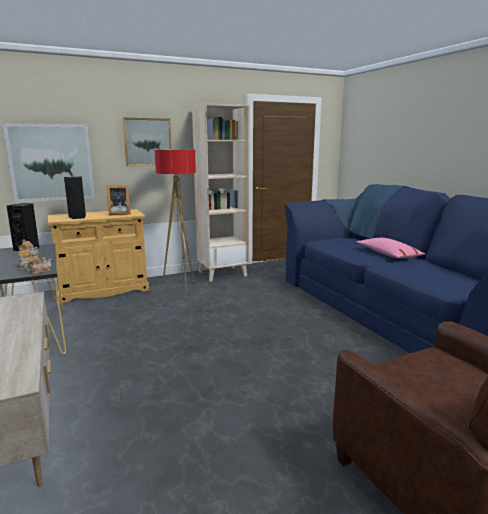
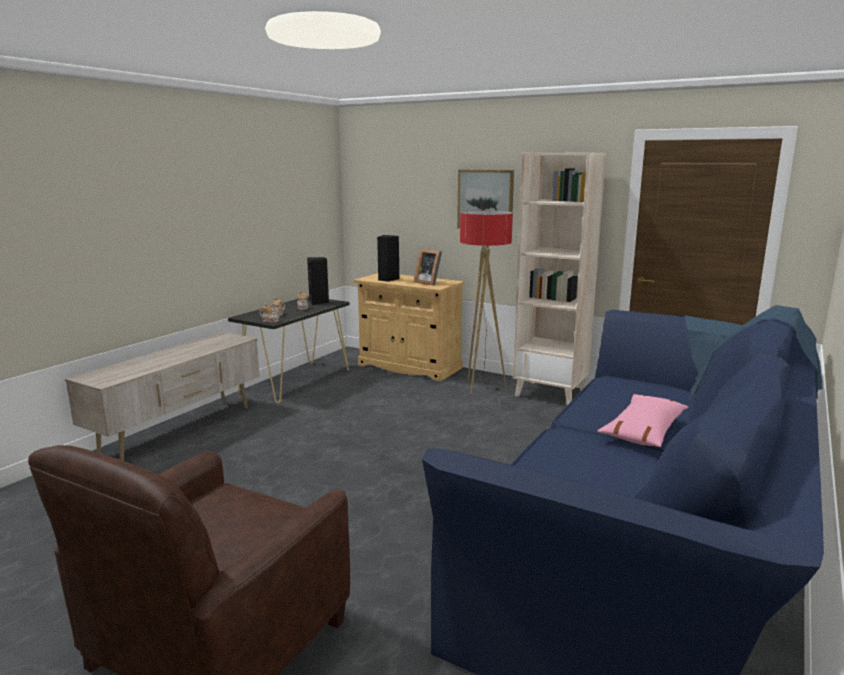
camera: 55 degrees right, 0 degrees up
picture [3,123,95,203] -> none

